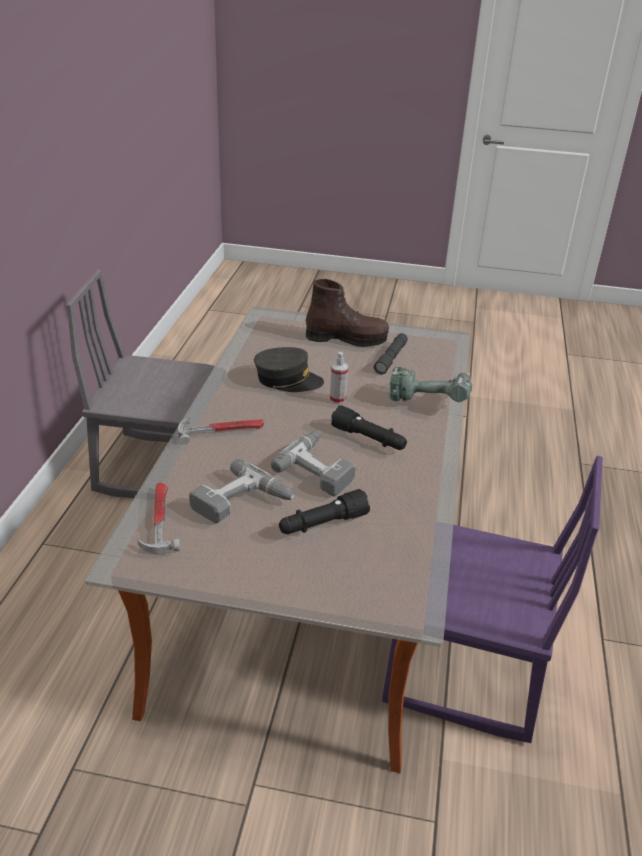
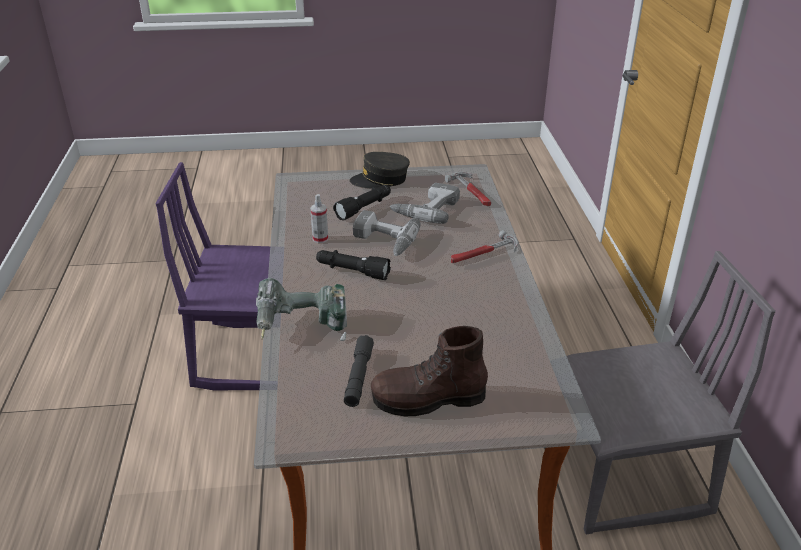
camera: 165 degrees right, 0 degrees up
grey cap [254,347,324,392] -> grey cap moved to [350,152,410,189]
spray bottle [330,352,348,404] -> spray bottle moved to [310,194,328,243]

